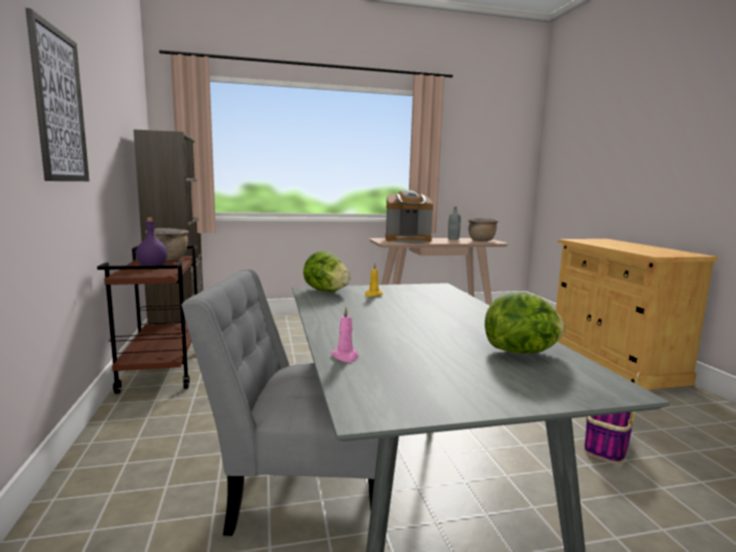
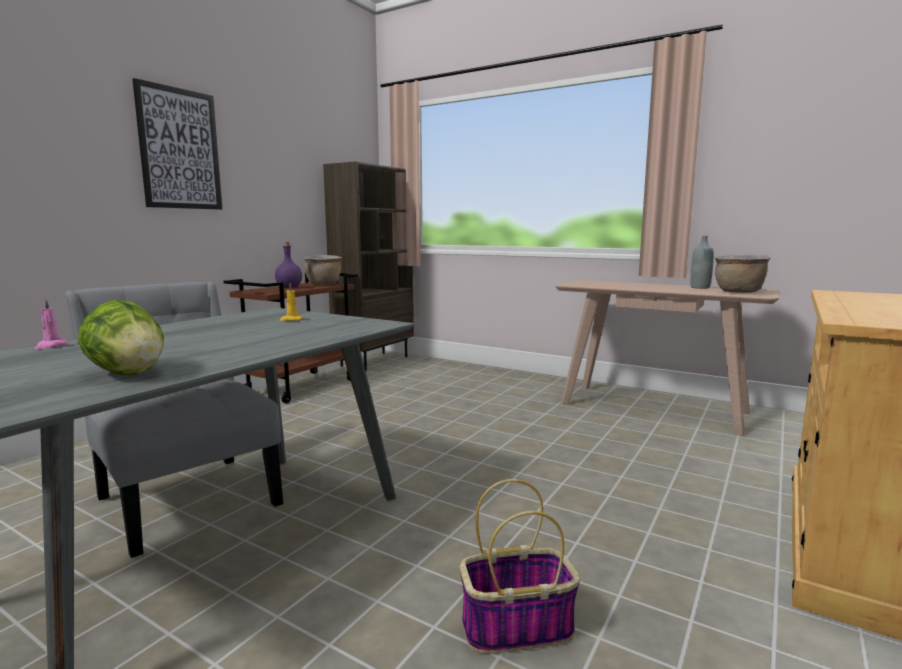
camera: 45 degrees right, 0 degrees up
lettuce [303,251,351,292] -> none
coffee machine [385,190,433,242] -> none

